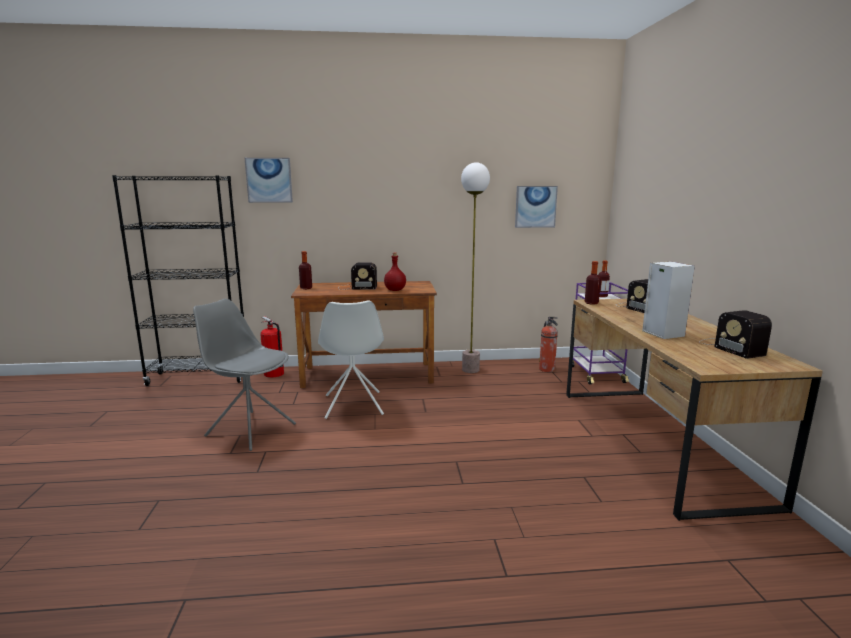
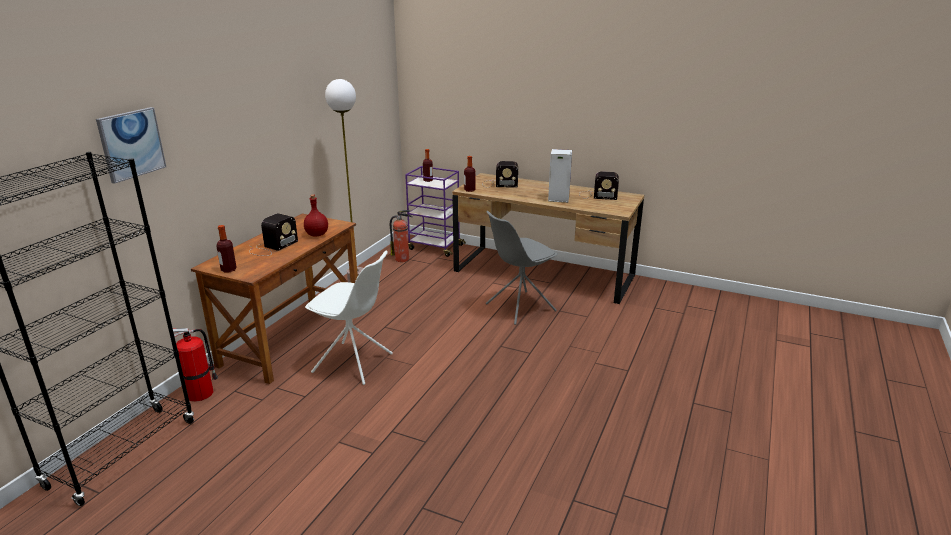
camera: 60 degrees left, 10 degrees up
grey chair [193,299,296,451] -> grey chair moved to [486,211,558,325]
picture [515,186,558,228] -> none

